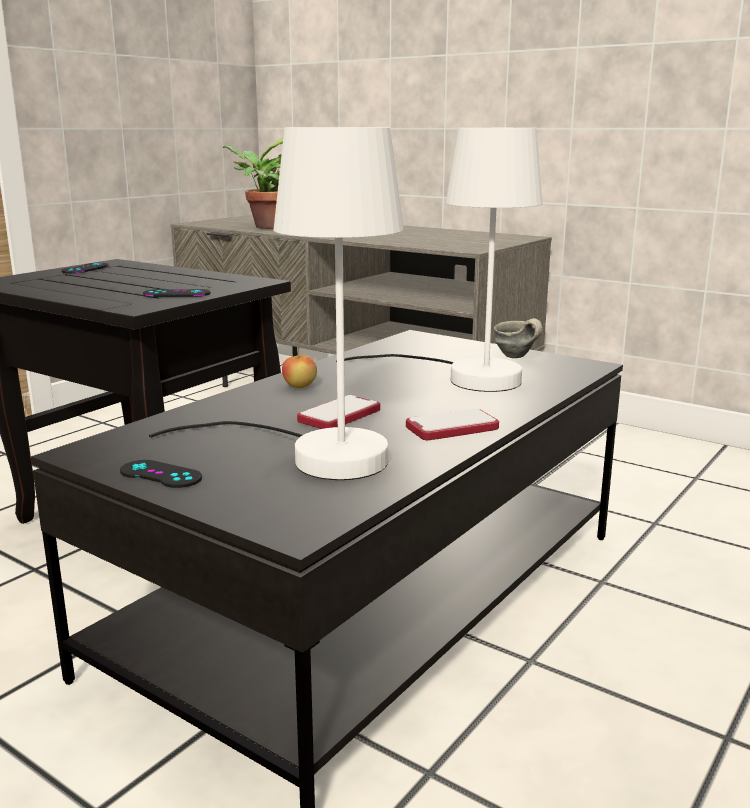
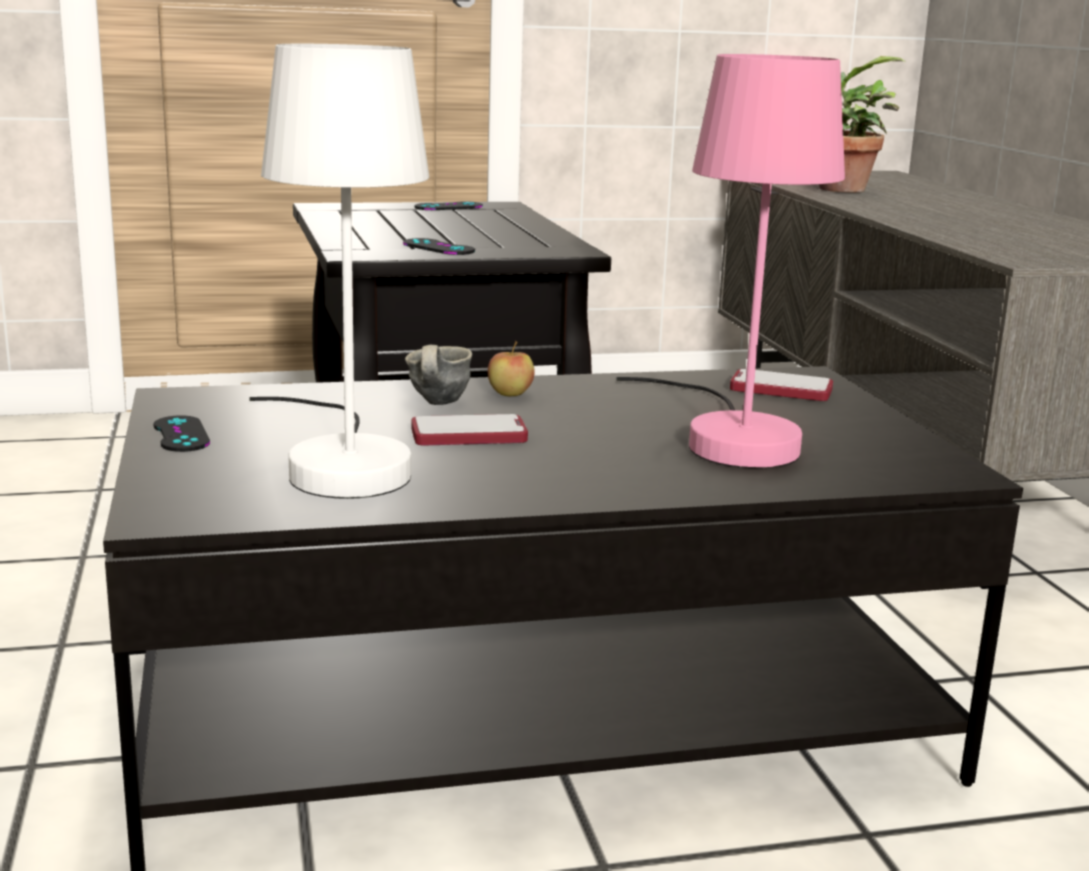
camera: 40 degrees right, 0 degrees up
white table lamp [336,128,543,392] -> pink table lamp [616,54,845,468]
phone [406,408,499,440] -> phone moved to [730,369,833,401]
grey mug [494,318,543,358] -> grey mug moved to [405,345,472,405]

